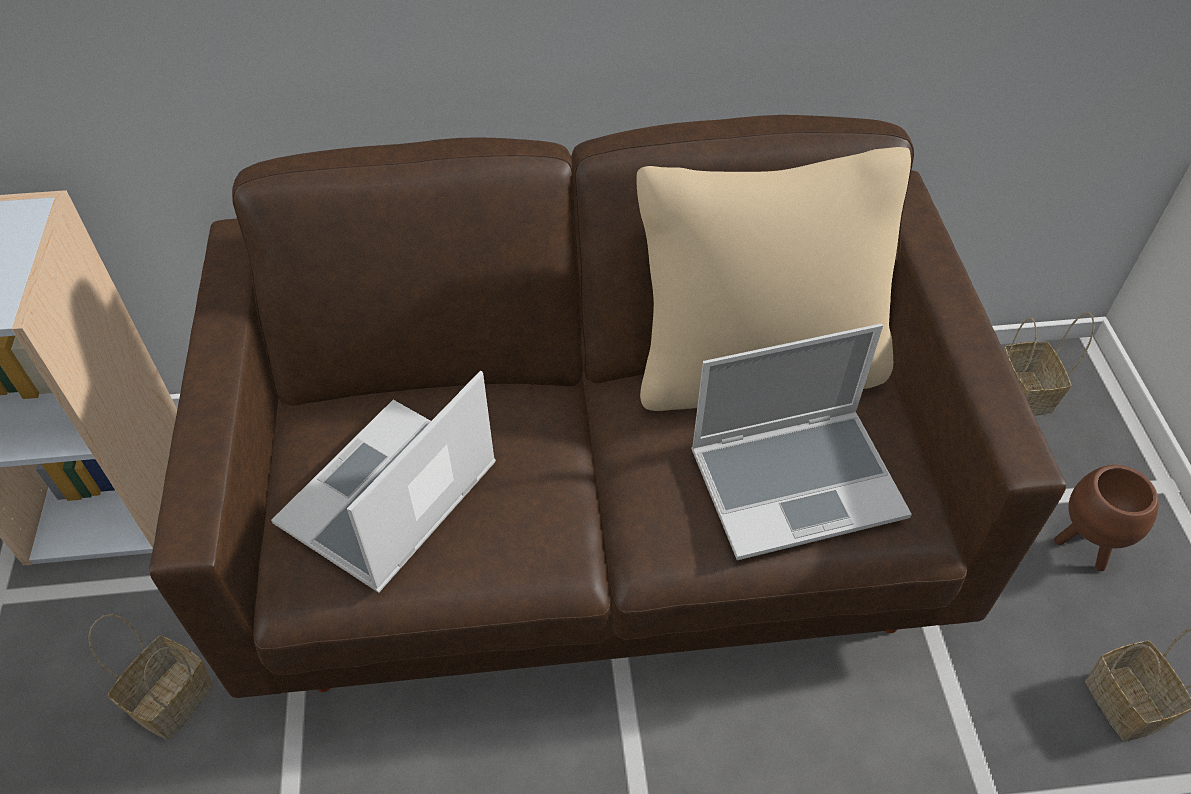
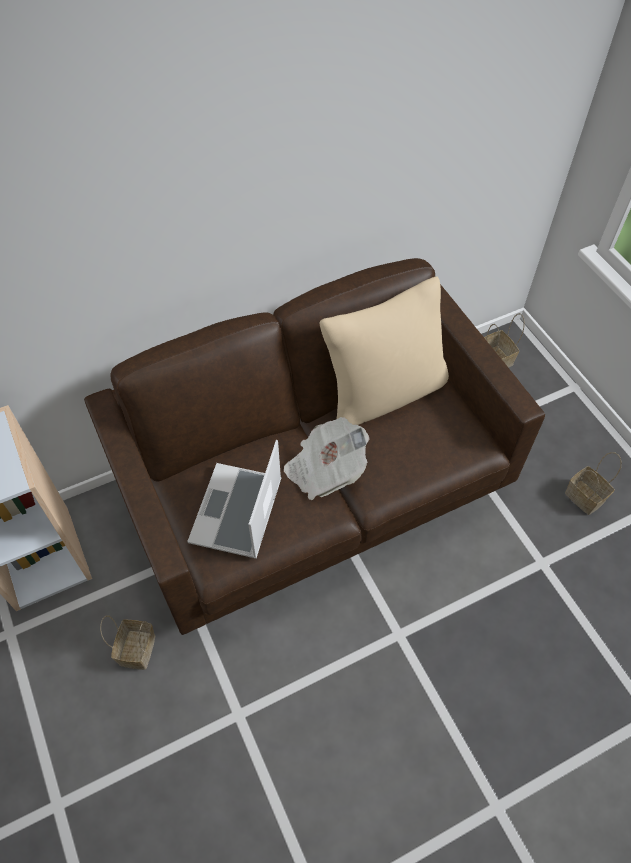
camera: 20 degrees left, 5 degrees up
laptop [691,324,912,561] -> none
brown planter [1054,465,1159,571] -> none
none -> newspaper [284,417,370,500]

